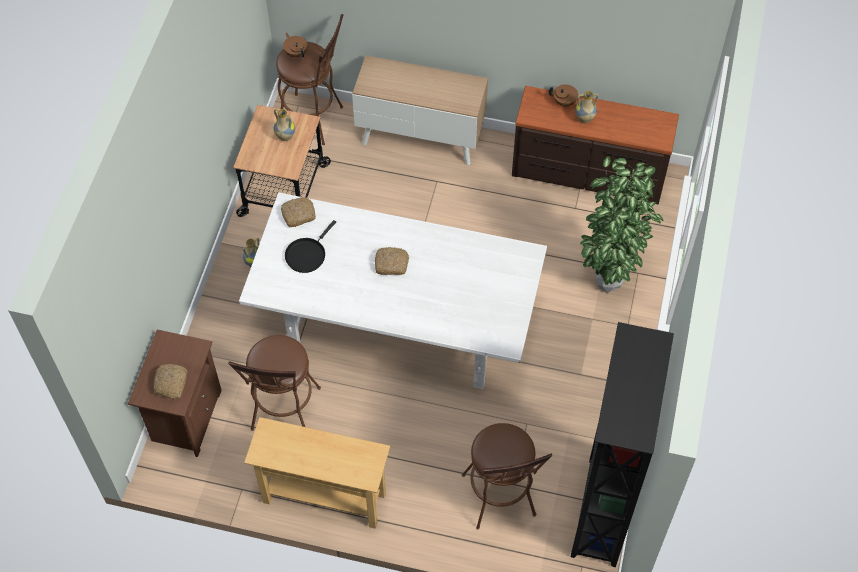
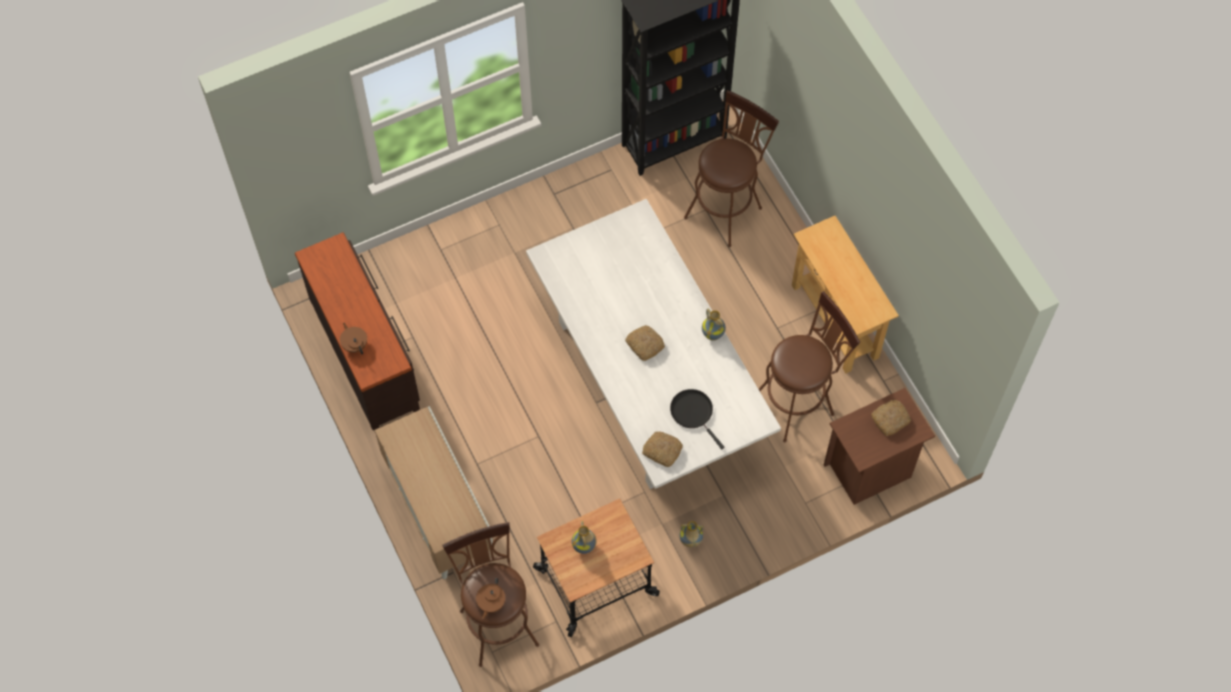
camera: 130 degrees left, 5 degrees up
black frying pan [285,220,336,273] -> black frying pan turned 120 degrees counterclockwise [670,389,725,450]
vase [575,91,598,123] -> vase moved to [702,308,726,341]
potted plant [580,156,663,293] -> none

